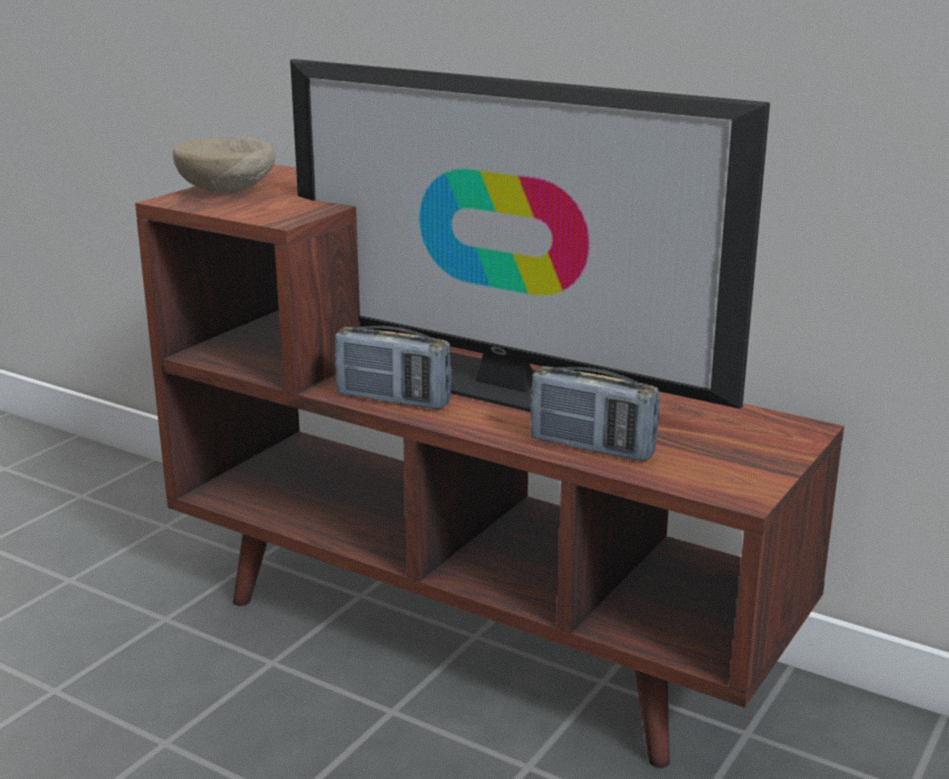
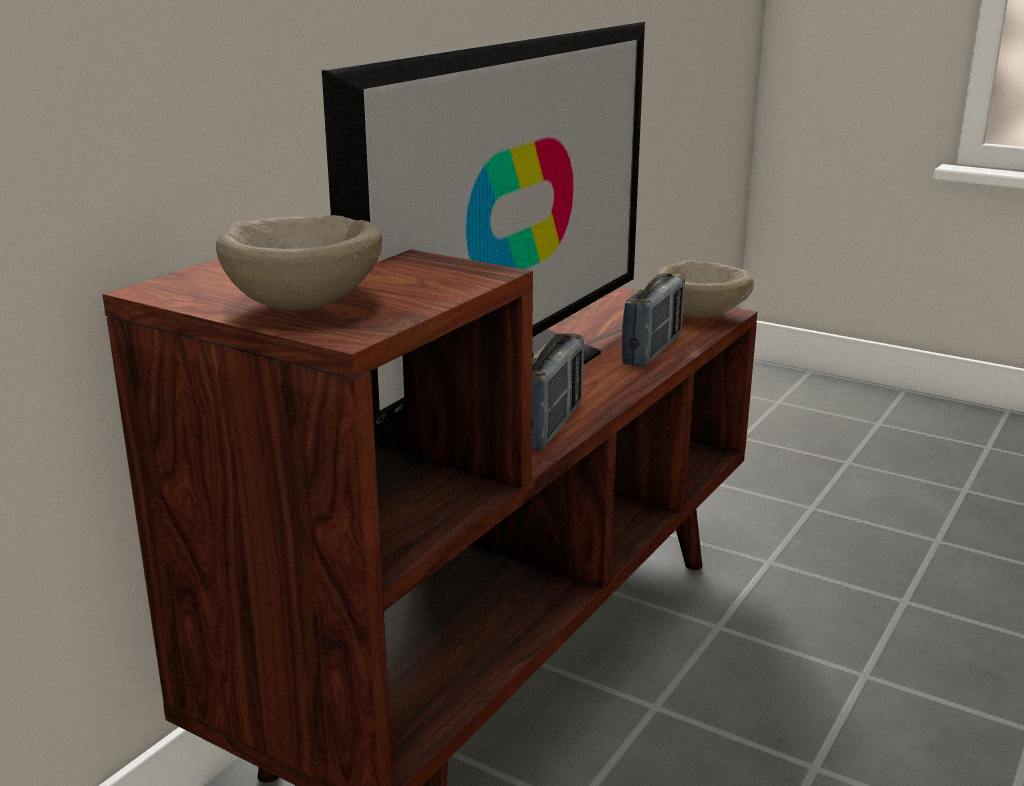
camera: 90 degrees left, 0 degrees up
none -> beige bowl [656,260,754,318]

